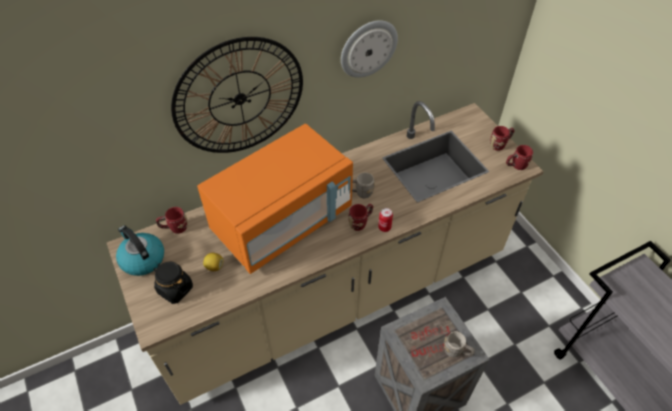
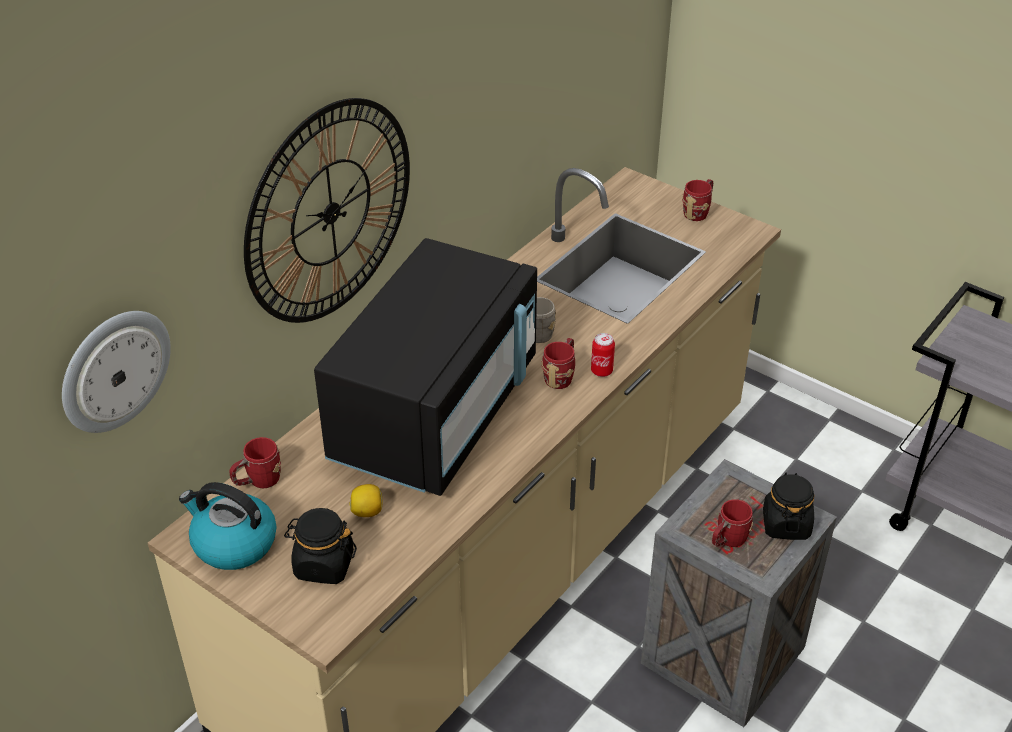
camera: 25 degrees left, 10 degrees down
orange microwave [197,124,353,274] -> black microwave [314,238,537,496]
wall clock [341,20,398,78] -> wall clock moved to [62,311,171,433]
grey mug [444,331,475,357] -> black jar [763,472,814,540]
red mug [506,145,533,170] -> red mug moved to [712,499,753,547]

